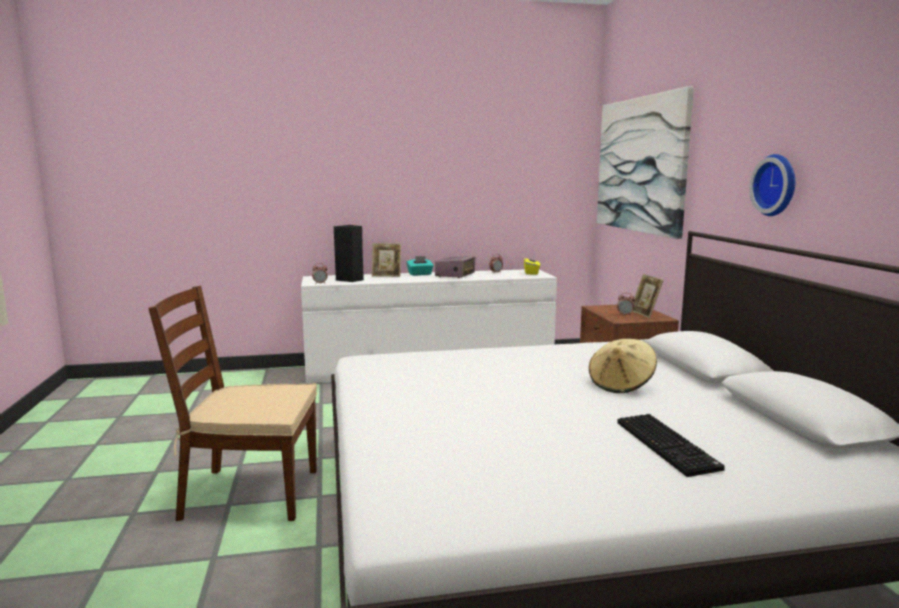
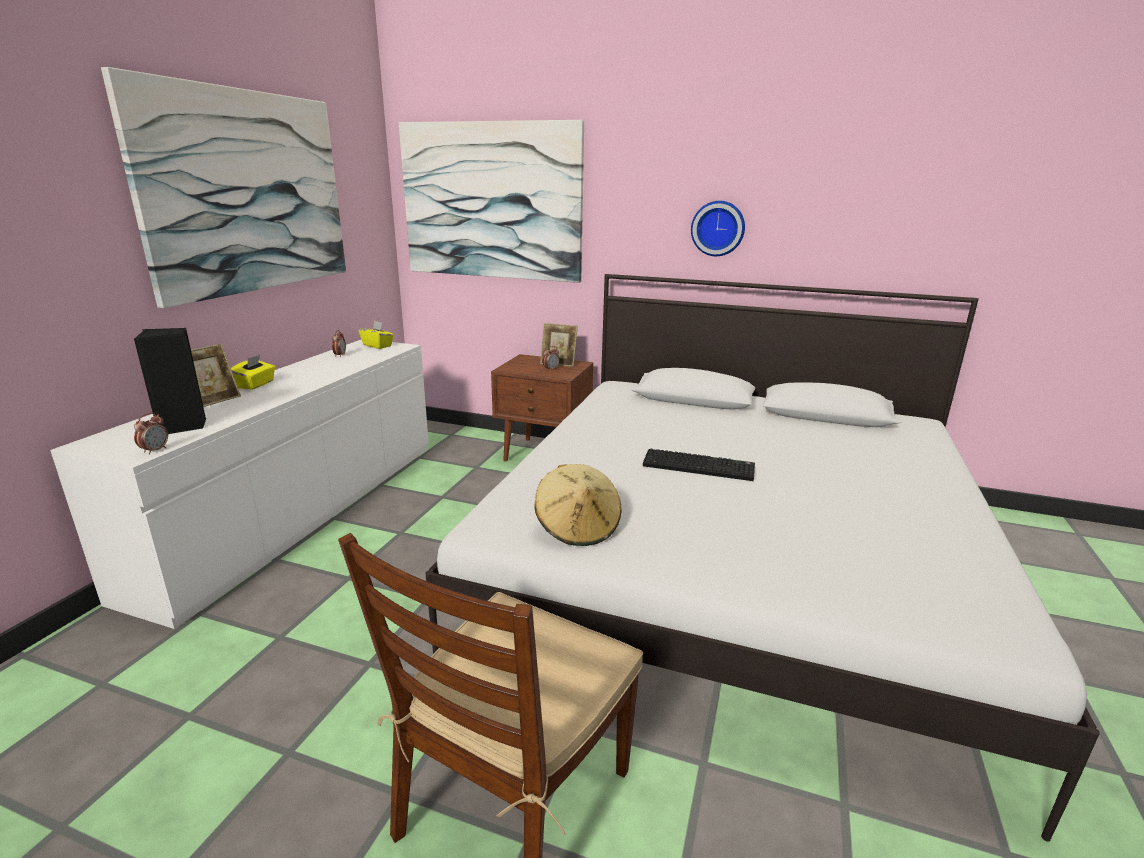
camera: 60 degrees left, 10 degrees up
turquoise tissue box [407,256,434,276] -> yellow tissue box [231,355,275,390]
radio [435,256,476,278] -> none
beige hat [589,339,657,393] -> beige hat moved to [534,464,622,546]
keyboard [618,414,725,477] -> keyboard moved to [643,448,755,481]
none -> picture [101,67,346,308]

